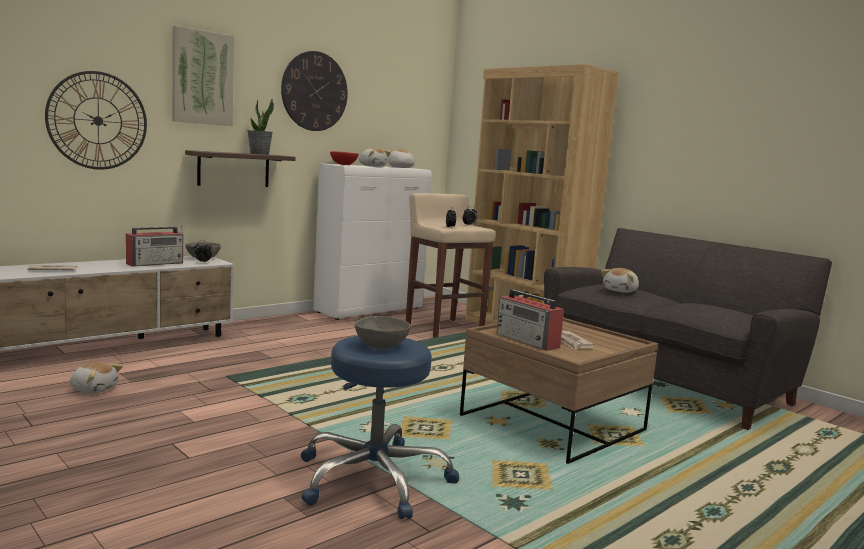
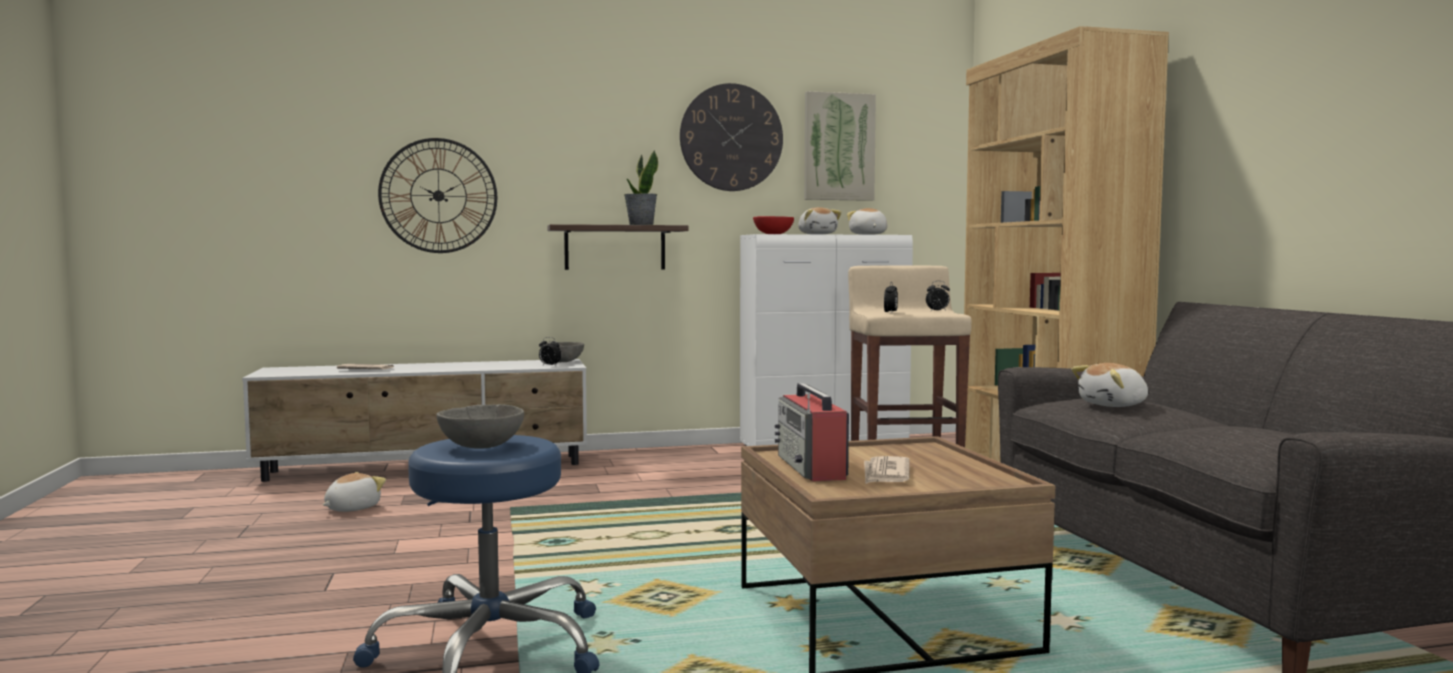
camera: 30 degrees right, 5 degrees down
plush toy [70,362,123,394] -> plush toy turned 105 degrees counterclockwise [323,472,386,512]
radio [126,226,183,267] -> none
picture [172,26,234,126] -> picture moved to [804,91,876,201]

